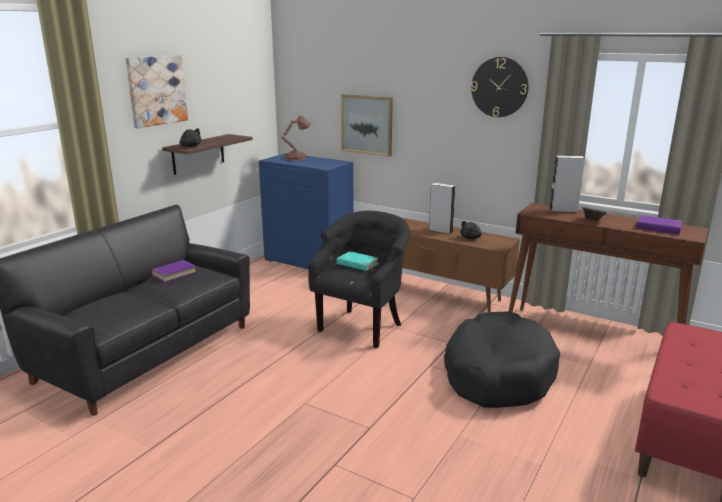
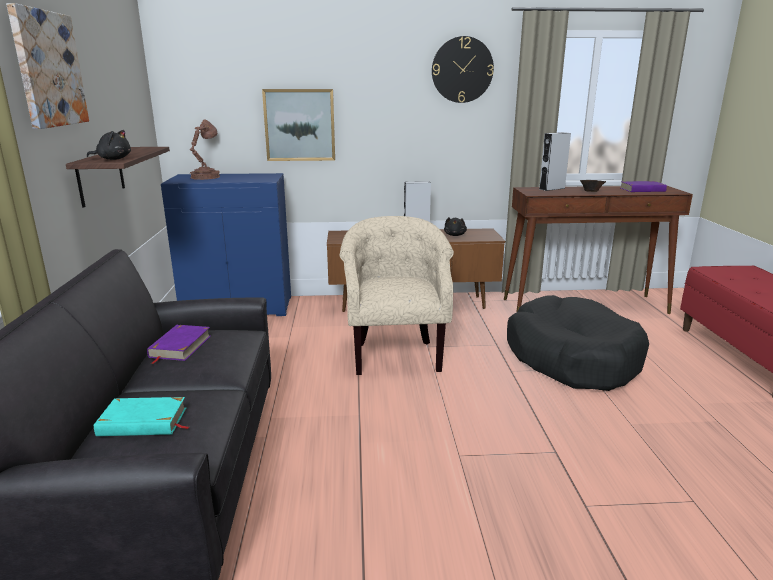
camera: 35 degrees left, 0 degrees up
black armchair [308,211,410,348] -> beige armchair [340,216,454,375]
turquoise book [337,251,379,271] -> turquoise book moved to [94,397,189,436]

